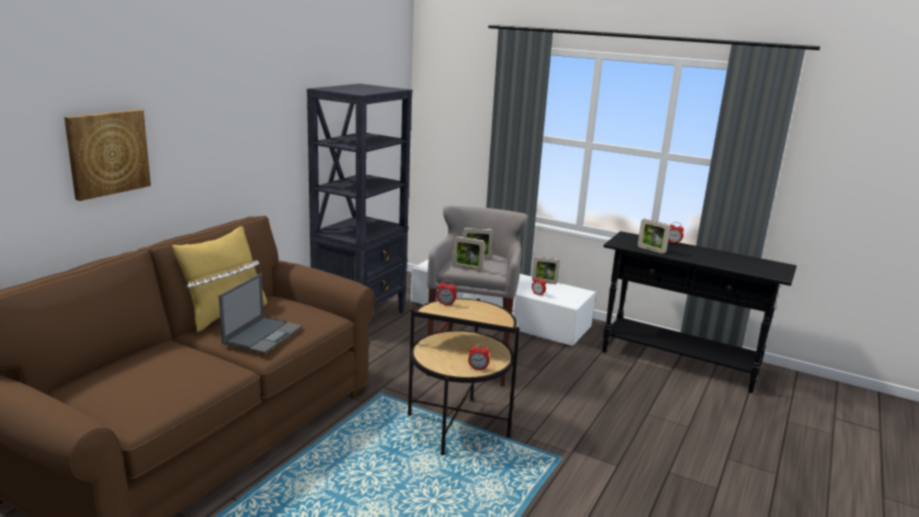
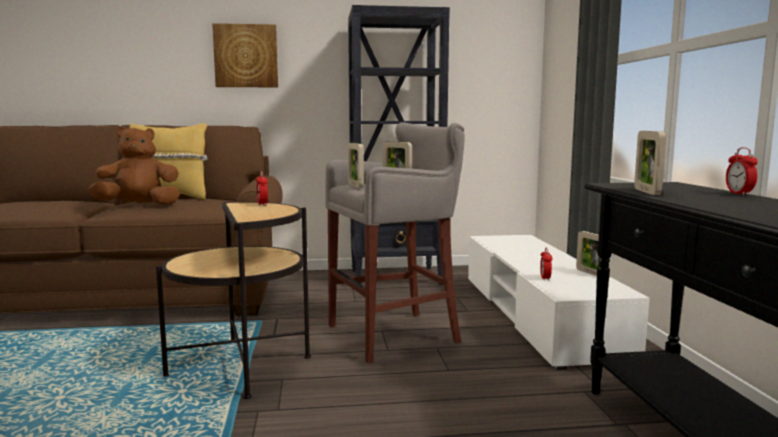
camera: 55 degrees right, 10 degrees down
picture [64,109,151,201] -> picture moved to [212,23,278,87]
laptop [219,273,302,354] -> brown plush toy [88,127,180,205]
alarm clock [468,343,489,371] -> none

